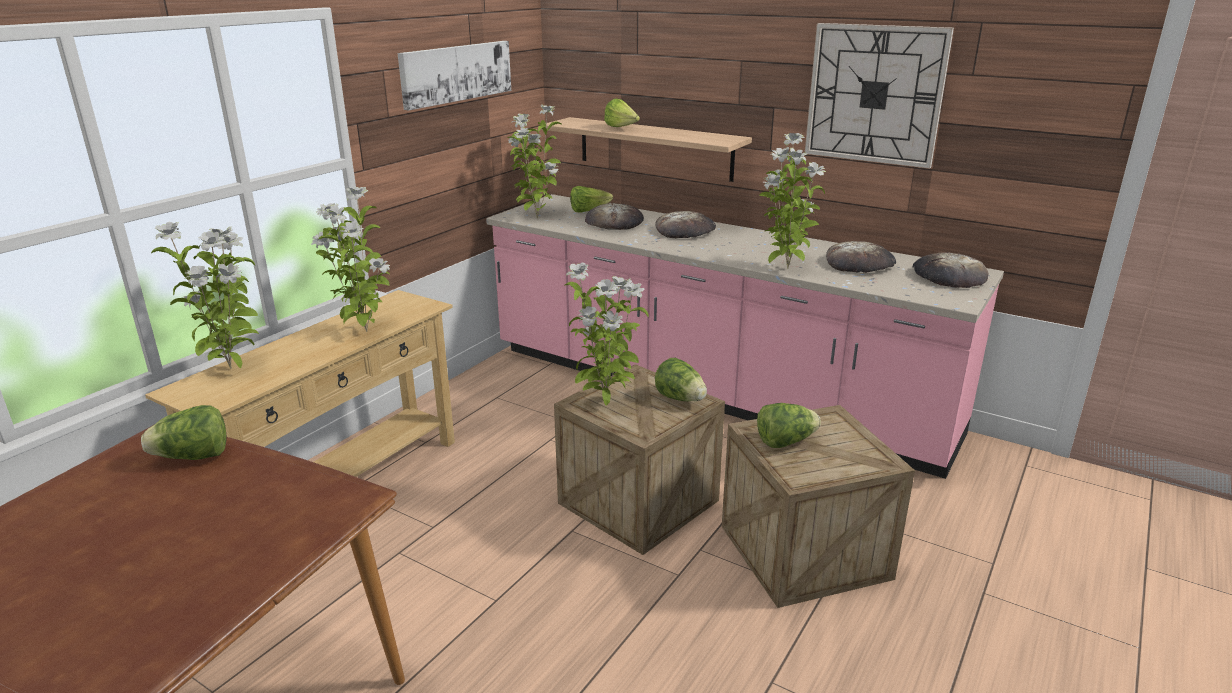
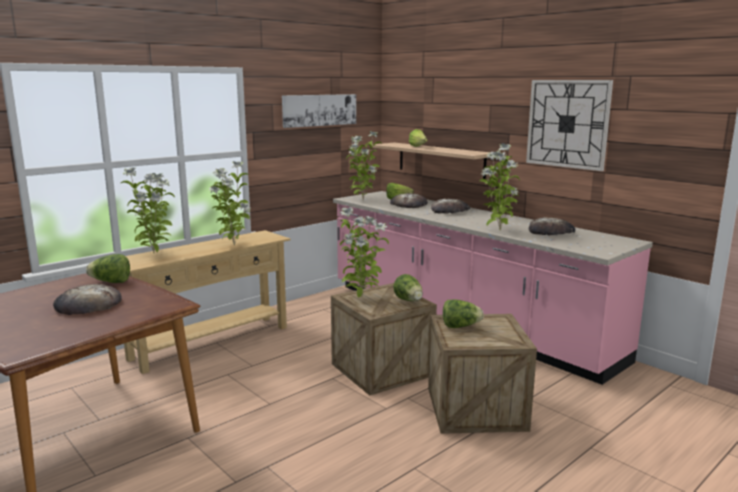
camera: 15 degrees right, 10 degrees down
bread [912,252,988,288] -> bread moved to [53,284,122,315]

